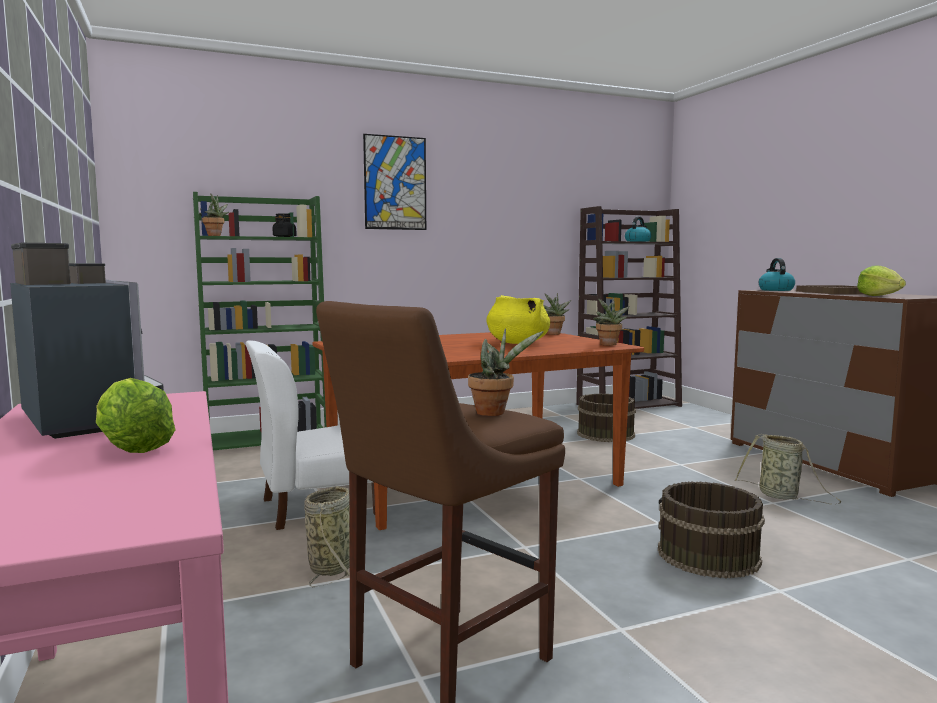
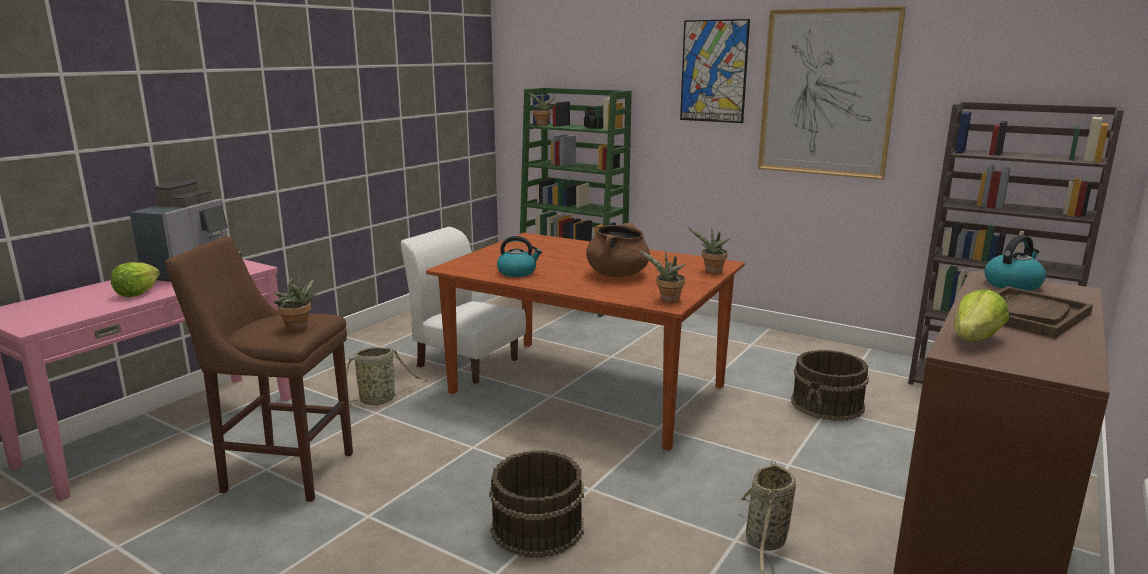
camera: 55 degrees right, 10 degrees up
yellow cooking pot [487,295,550,344] -> brown cooking pot [586,223,650,277]
kettle [625,217,651,242] -> kettle moved to [497,236,542,277]
none -> picture [758,6,906,180]

